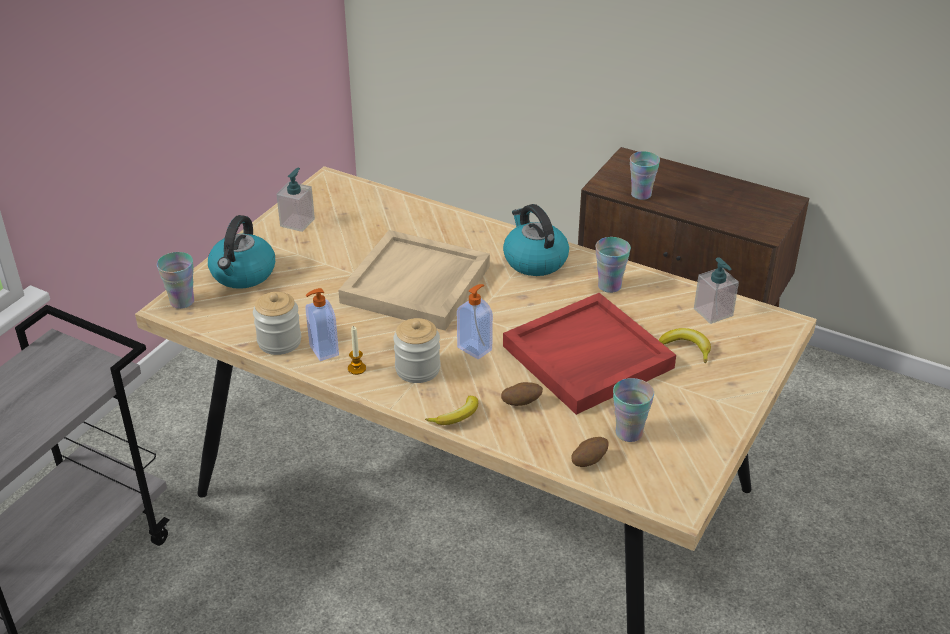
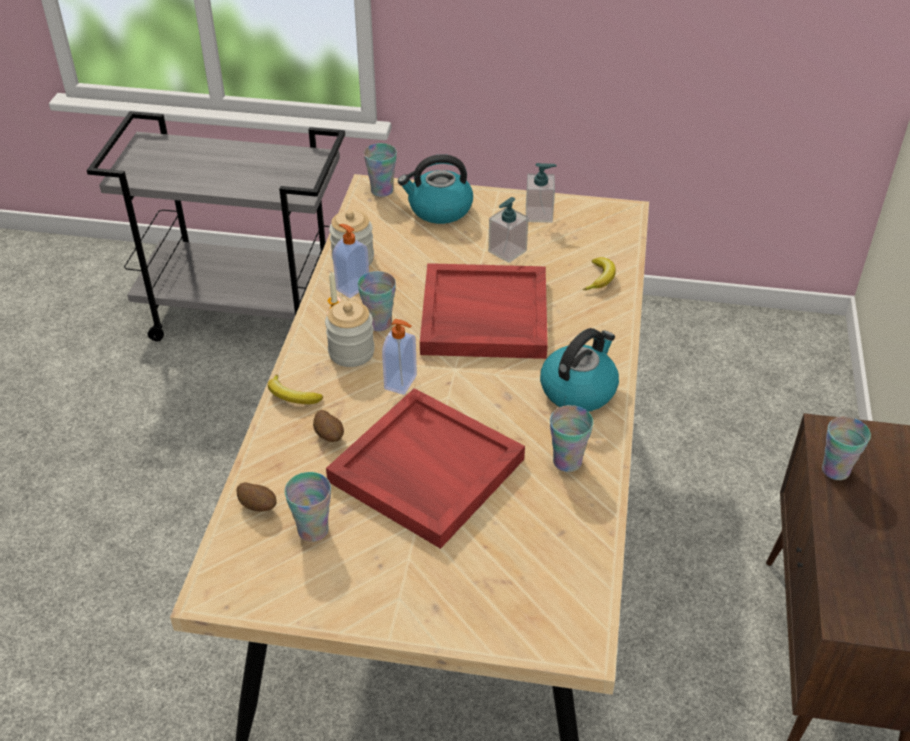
camera: 70 degrees right, 5 degrees up
beige tray [338,230,490,331] -> red tray [420,263,548,359]
banana [659,328,711,363] -> banana moved to [583,257,616,290]
soap dispenser [694,257,739,324] -> soap dispenser moved to [488,197,529,263]
none -> cup [358,271,396,331]

